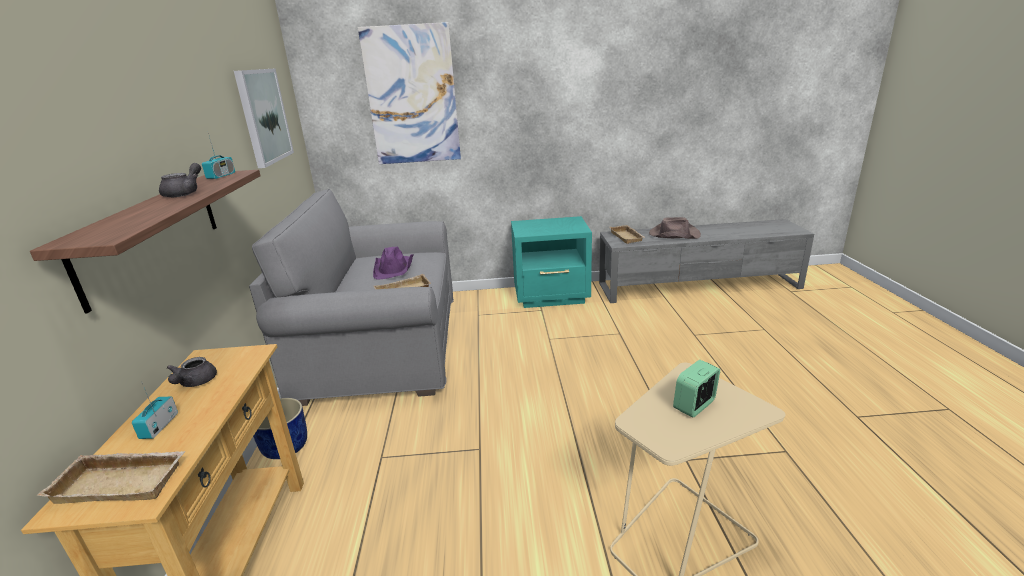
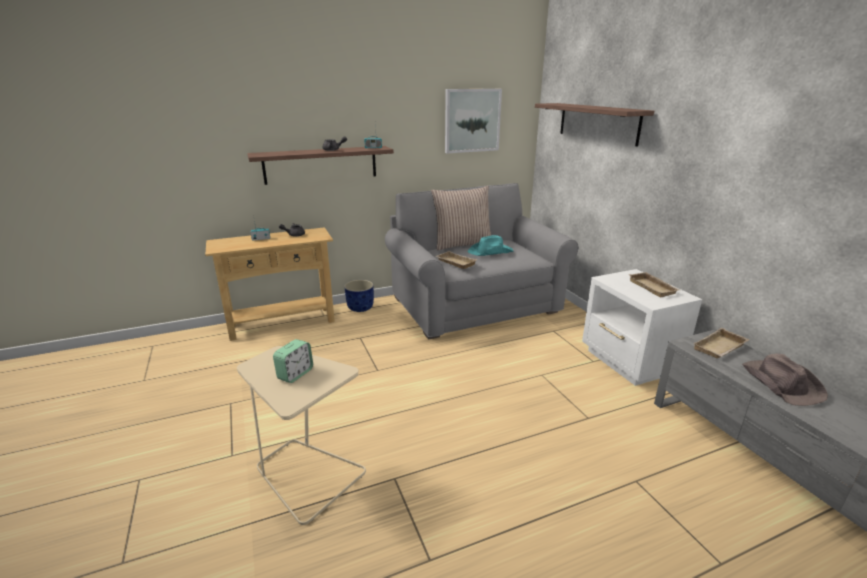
camera: 70 degrees right, 0 degrees up
beige tray [36,451,186,504] -> beige tray moved to [628,272,680,298]
picture [358,22,461,164] -> shelf [535,103,654,147]
purple hat [373,247,414,279] -> turquoise hat [468,235,514,256]
turquoise nightstand [511,216,592,308] -> white nightstand [582,269,702,386]
alarm clock [673,360,720,417] -> alarm clock turned 90 degrees clockwise [273,339,313,383]
none -> pillow [431,186,491,250]

